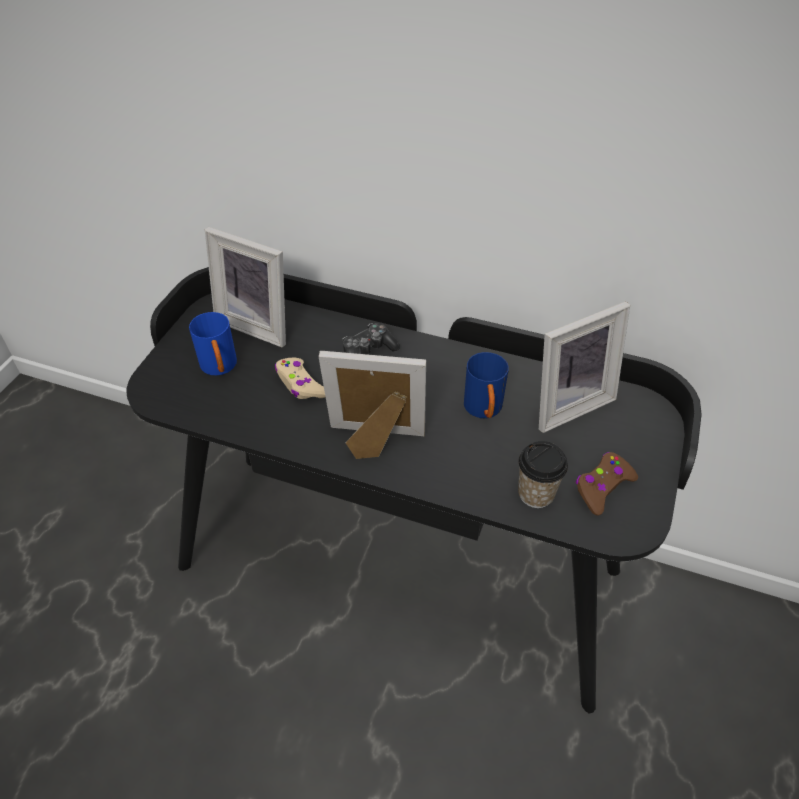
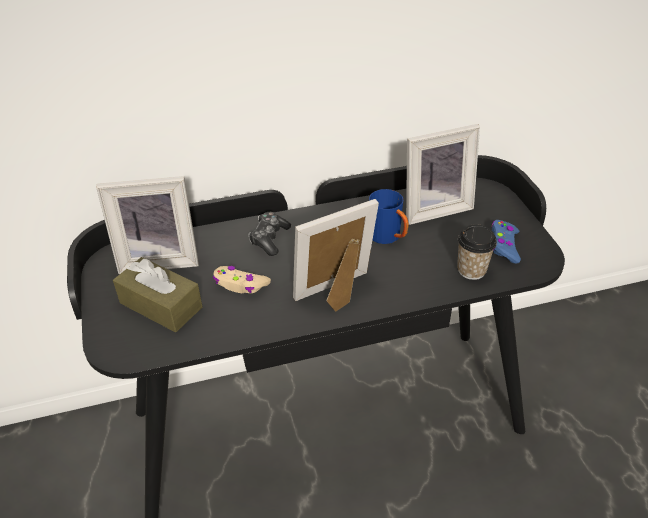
camera: 35 degrees left, 5 degrees down
blue mug [189,312,237,375] -> brown tissue box [113,257,203,332]
picture frame [539,301,630,433] -> picture frame turned 45 degrees clockwise [406,124,480,225]
brown game controller [576,452,638,515] -> blue game controller [492,220,521,264]

